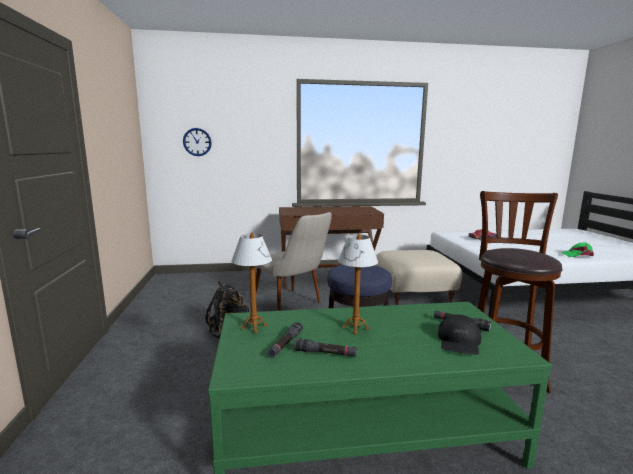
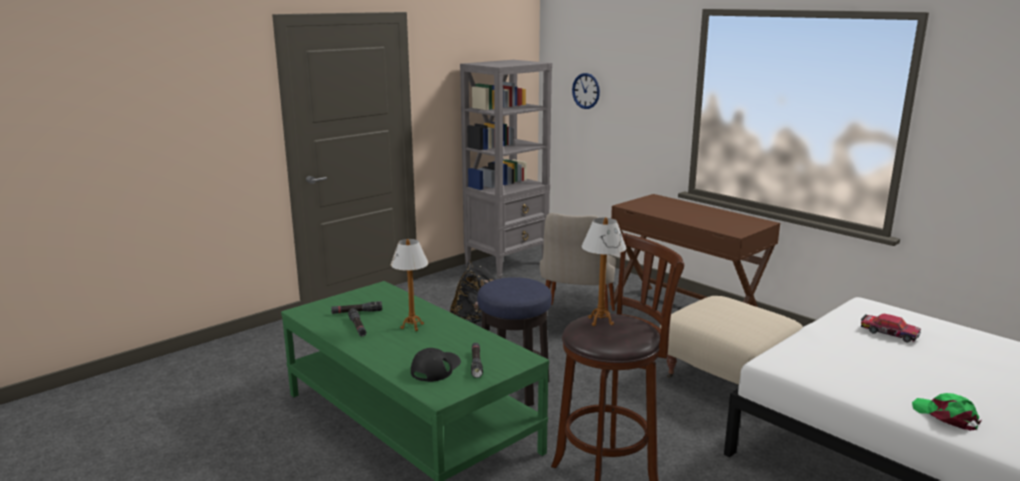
camera: 55 degrees right, 5 degrees up
table lamp [232,233,272,333] -> table lamp moved to [582,217,626,326]
black cap [438,314,482,355] -> black cap turned 135 degrees clockwise [411,348,461,382]
none -> grey bookcase [460,60,552,279]

